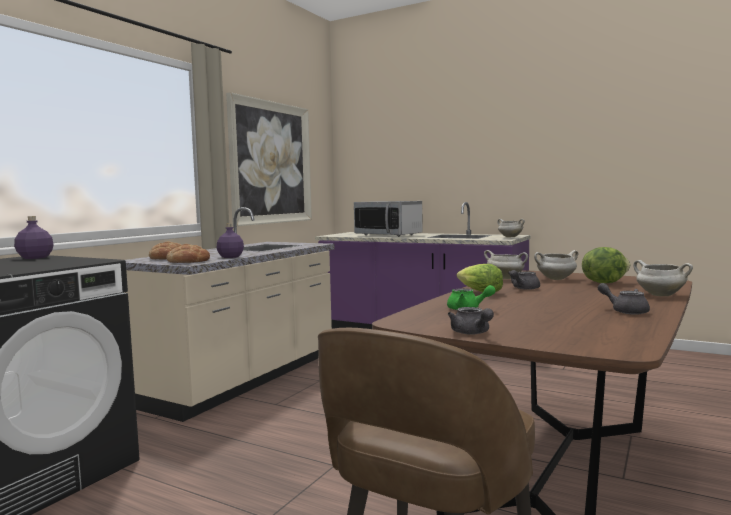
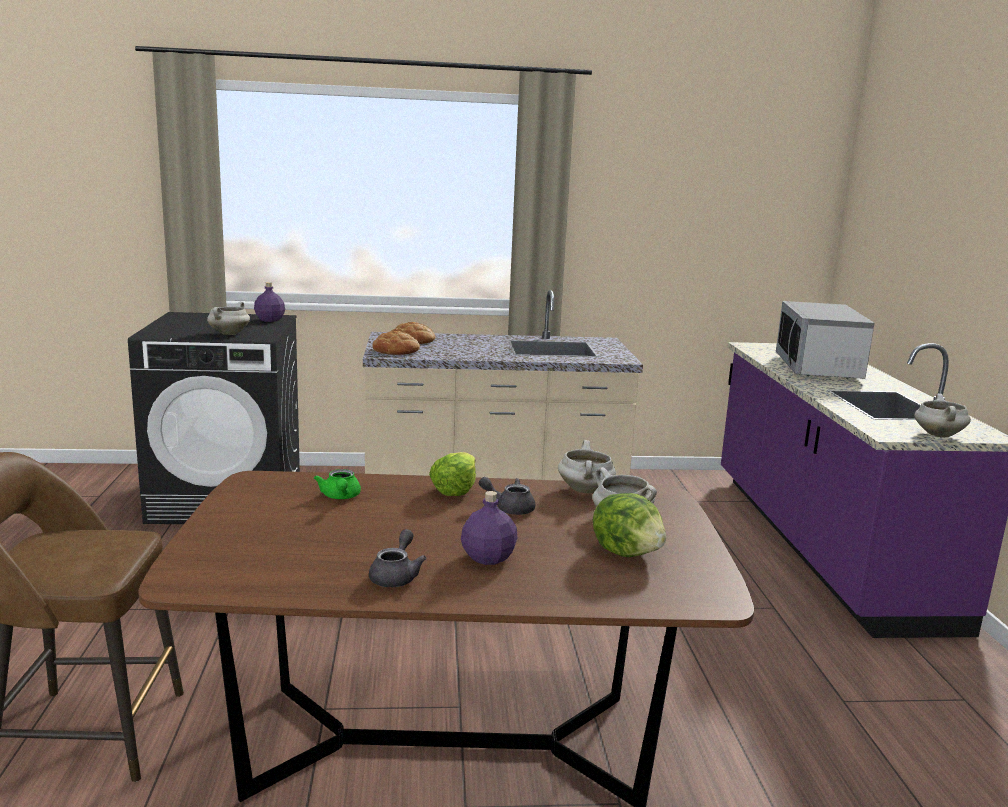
camera: 55 degrees right, 10 degrees up
purple bottle [217,223,244,258] -> purple bottle moved to [461,491,517,565]
picture [226,92,312,226] -> none
grey teapot [448,307,494,334] -> none
white cooking pot [633,260,693,296] -> white cooking pot moved to [207,301,250,335]

